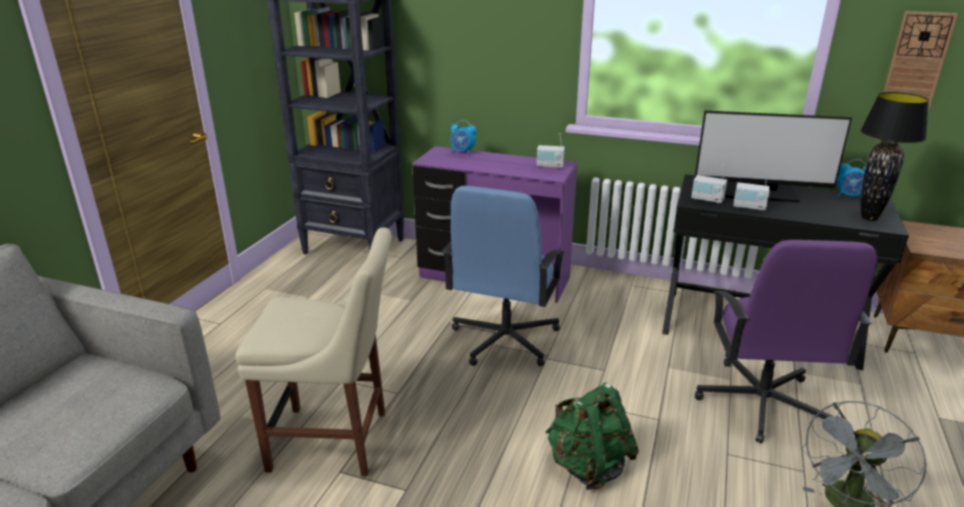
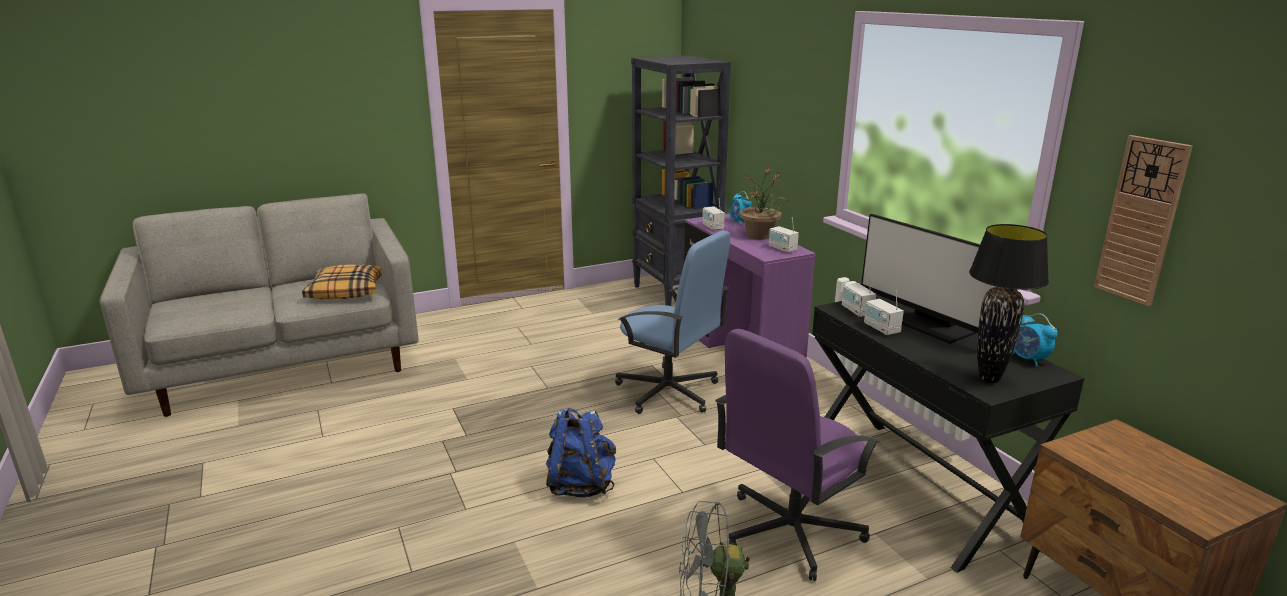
camera: 45 degrees right, 5 degrees down
beige chair [235,227,392,477] -> none
blue office chair [442,186,565,366] -> blue office chair turned 120 degrees counterclockwise [615,231,730,414]
green backpack [545,383,639,490] -> blue backpack [546,408,616,498]
none -> pillow [302,264,382,299]
none -> radio [703,198,725,230]
none -> potted plant [739,168,788,240]

